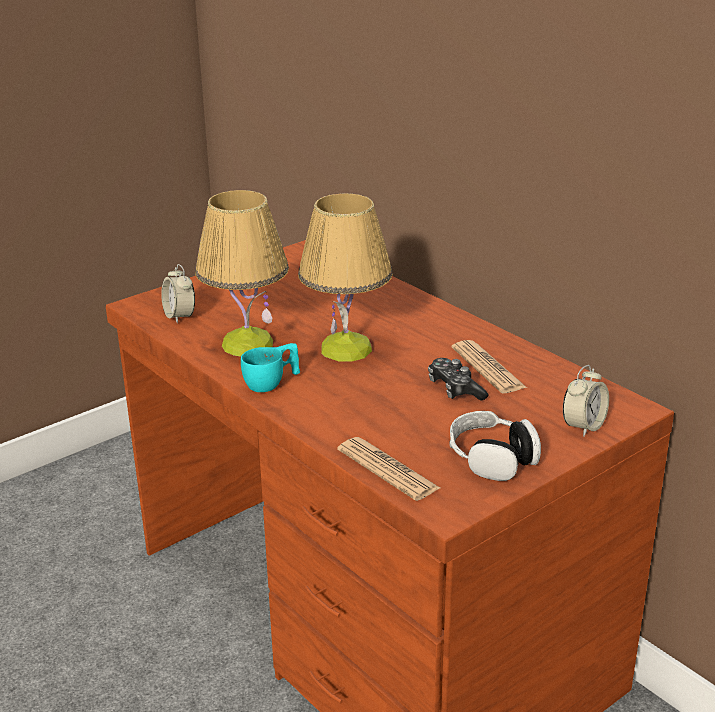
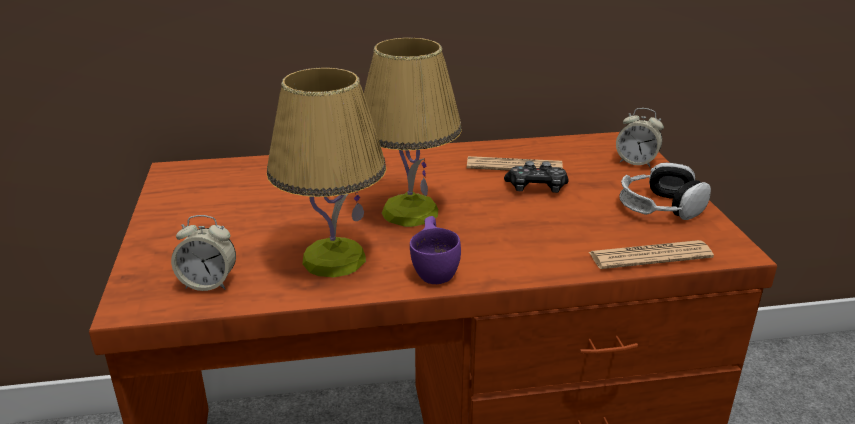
camera: 60 degrees left, 0 degrees up
turquoise cup [241,343,300,392] -> purple cup [410,216,461,284]
alarm clock [563,365,609,437] -> alarm clock turned 135 degrees clockwise [616,108,664,168]

